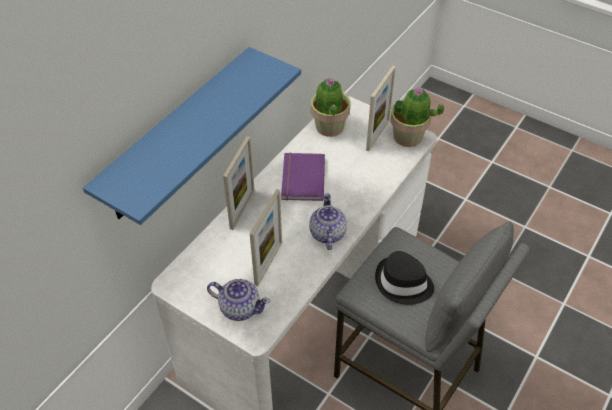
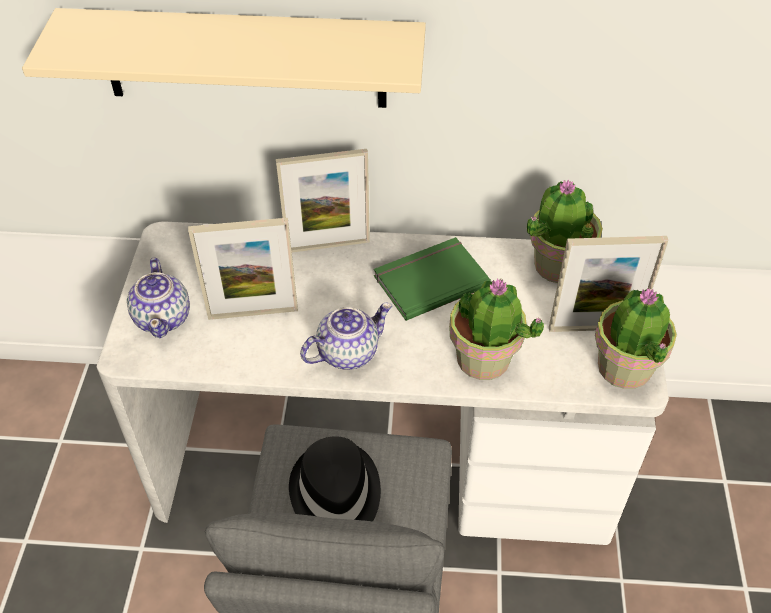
camera: 60 degrees right, 0 degrees up
blue shelf [83,47,301,225] -> beige shelf [22,8,426,108]
purple book [281,153,325,201] -> green book [374,237,491,321]
none -> potted plant [449,279,544,380]

